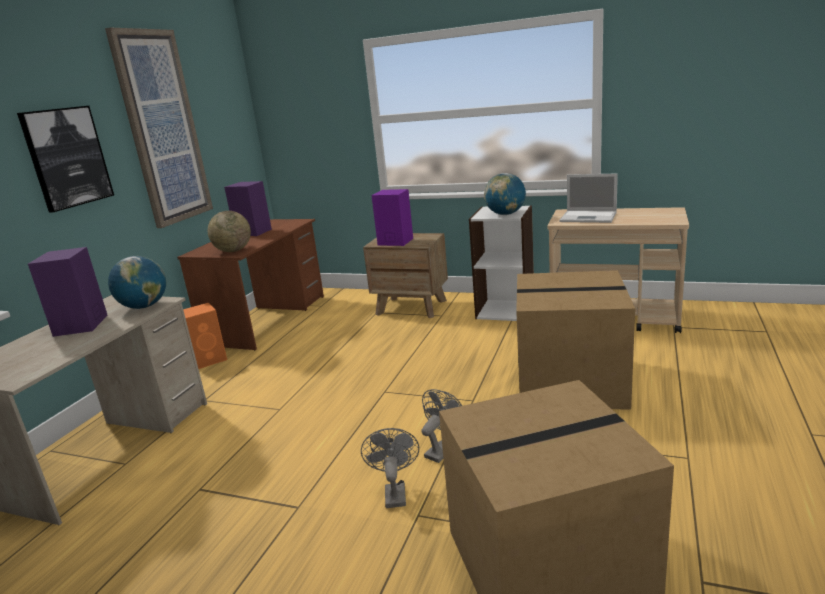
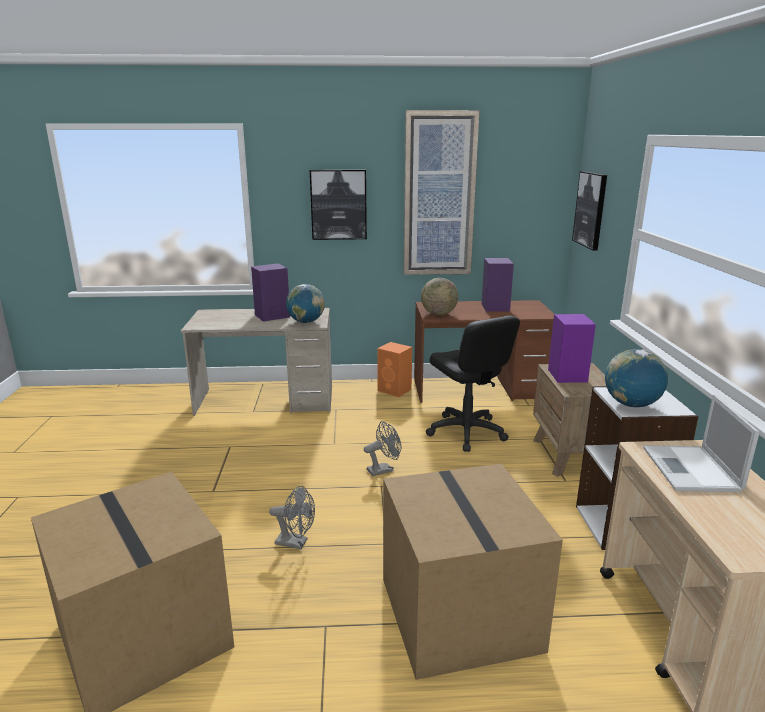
camera: 65 degrees right, 0 degrees up
grey fan [361,428,419,508] -> grey fan moved to [364,421,402,476]
none -> black office chair [426,315,520,452]
none -> picture [572,171,607,250]

